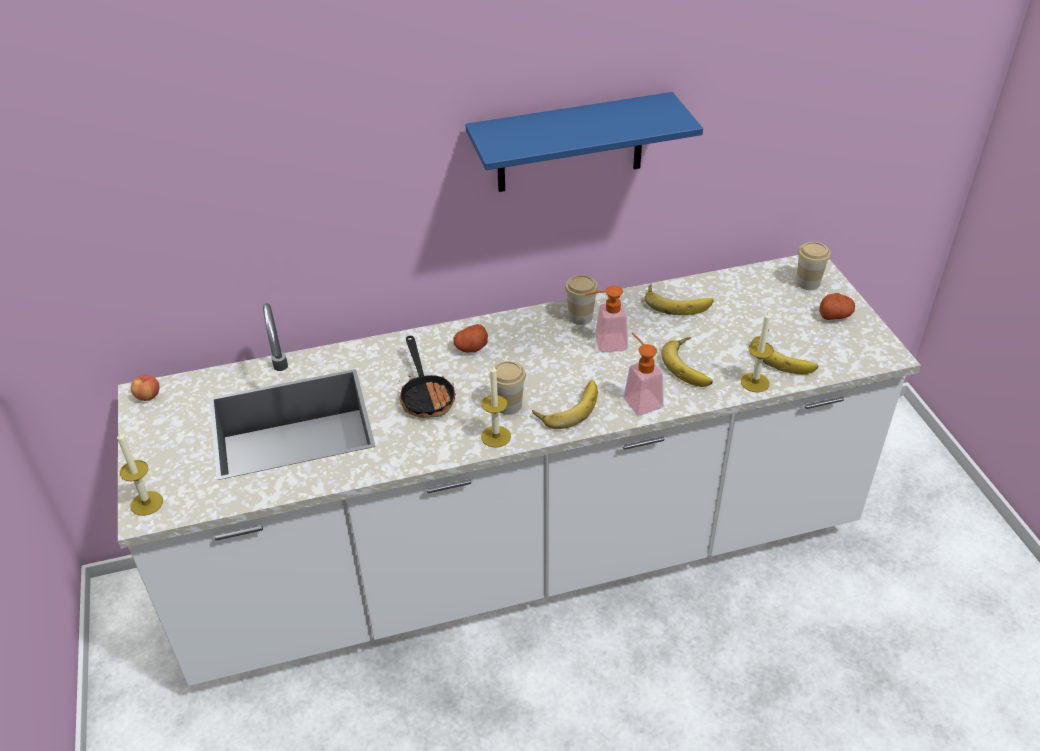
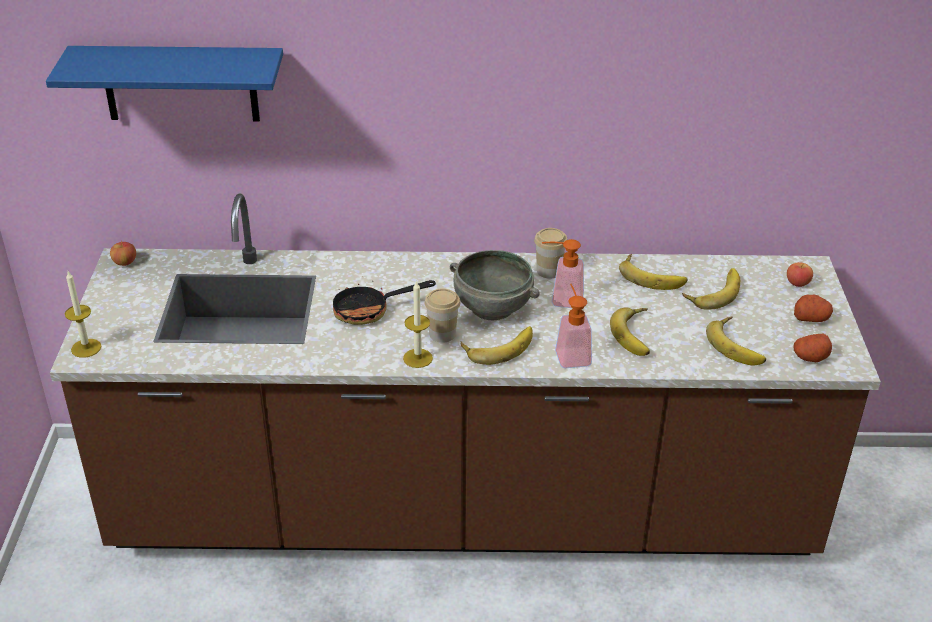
camera: 15 degrees right, 5 degrees down
white counter [118,255,921,686] -> brown counter [50,194,881,555]
frying pan [398,336,456,418] -> frying pan turned 75 degrees clockwise [333,280,436,325]
potato [454,324,488,353] -> potato moved to [793,334,832,362]
blue shelf [465,92,703,192] -> blue shelf moved to [46,46,283,121]
candle [741,310,774,392] -> none
cup [796,242,831,290] -> apple [787,262,813,287]
none -> grey bowl [450,250,539,320]
none -> banana [682,268,740,310]

